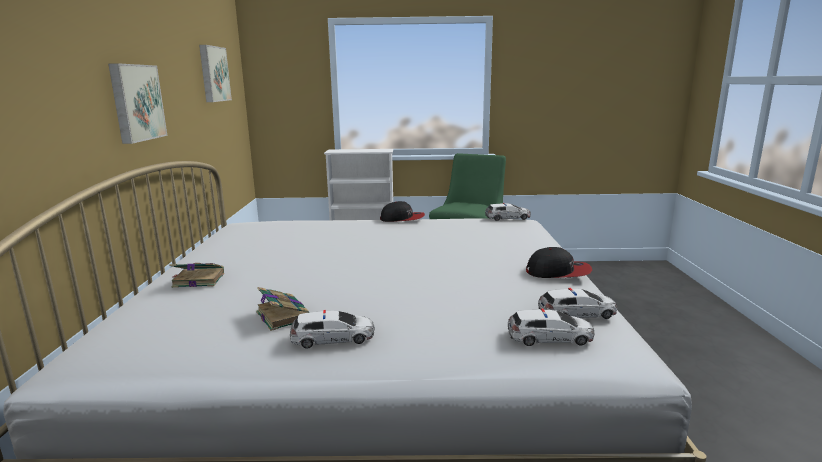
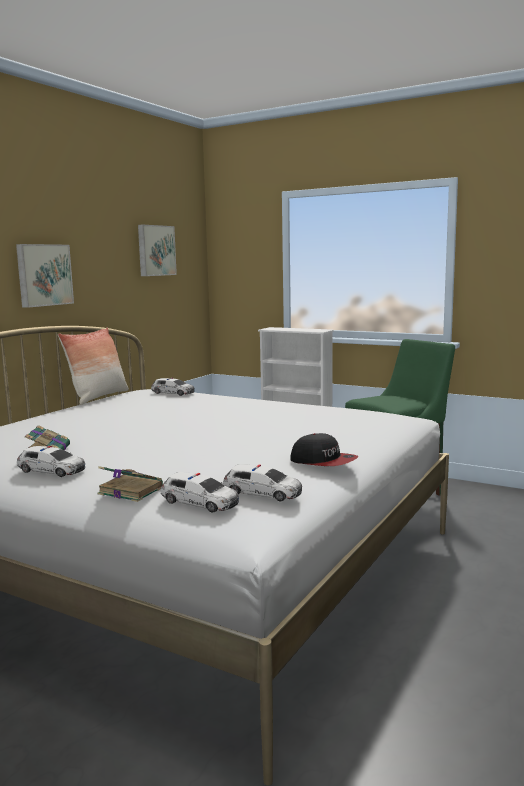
camera: 30 degrees right, 5 degrees down
book [170,263,224,288] -> book moved to [98,466,163,502]
cap [380,201,425,222] -> none
toy car [485,203,531,221] -> toy car moved to [151,378,195,396]
none -> pillow [58,328,129,405]

